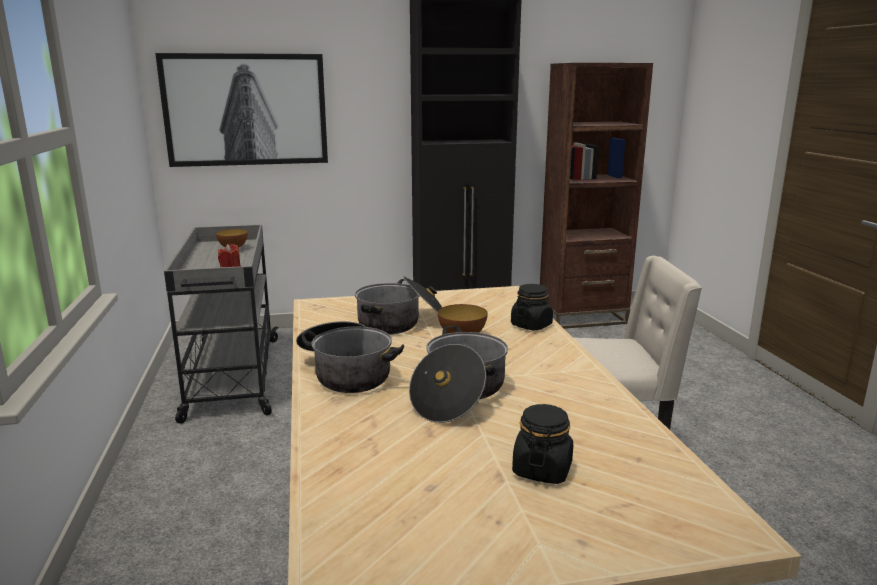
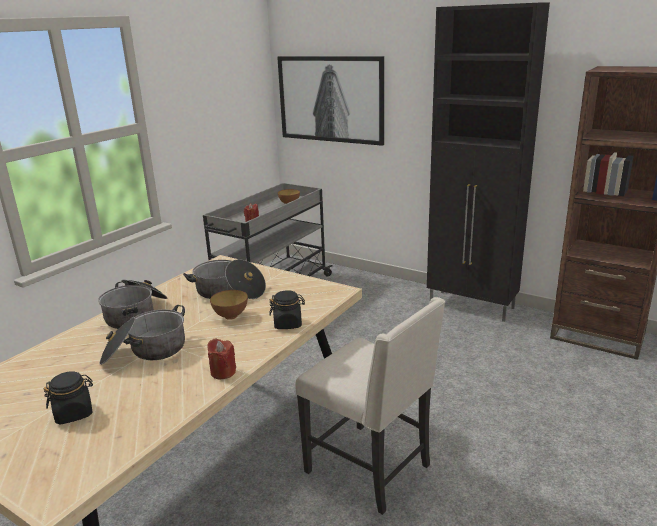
camera: 45 degrees right, 5 degrees up
none -> red candle [207,339,236,379]

